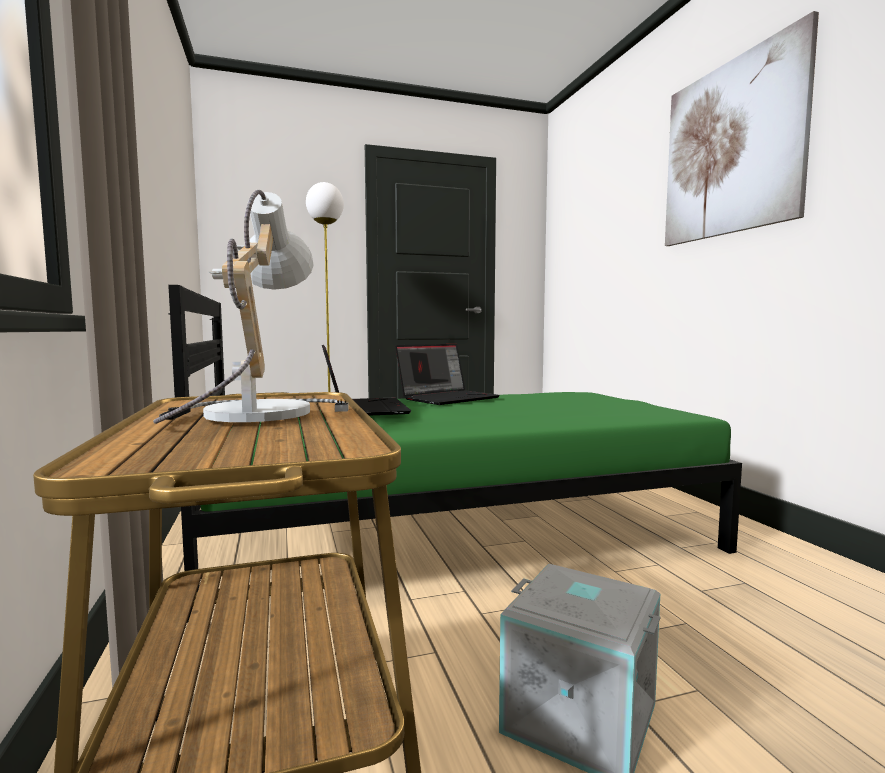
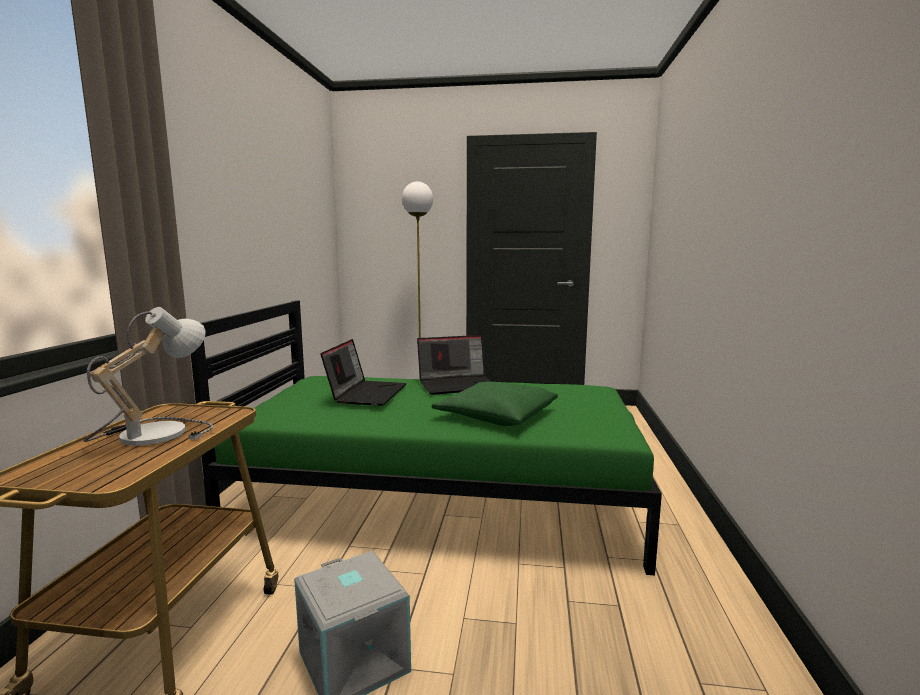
camera: 25 degrees right, 5 degrees up
picture [665,11,819,246] -> none
none -> green pillow [432,382,558,426]

